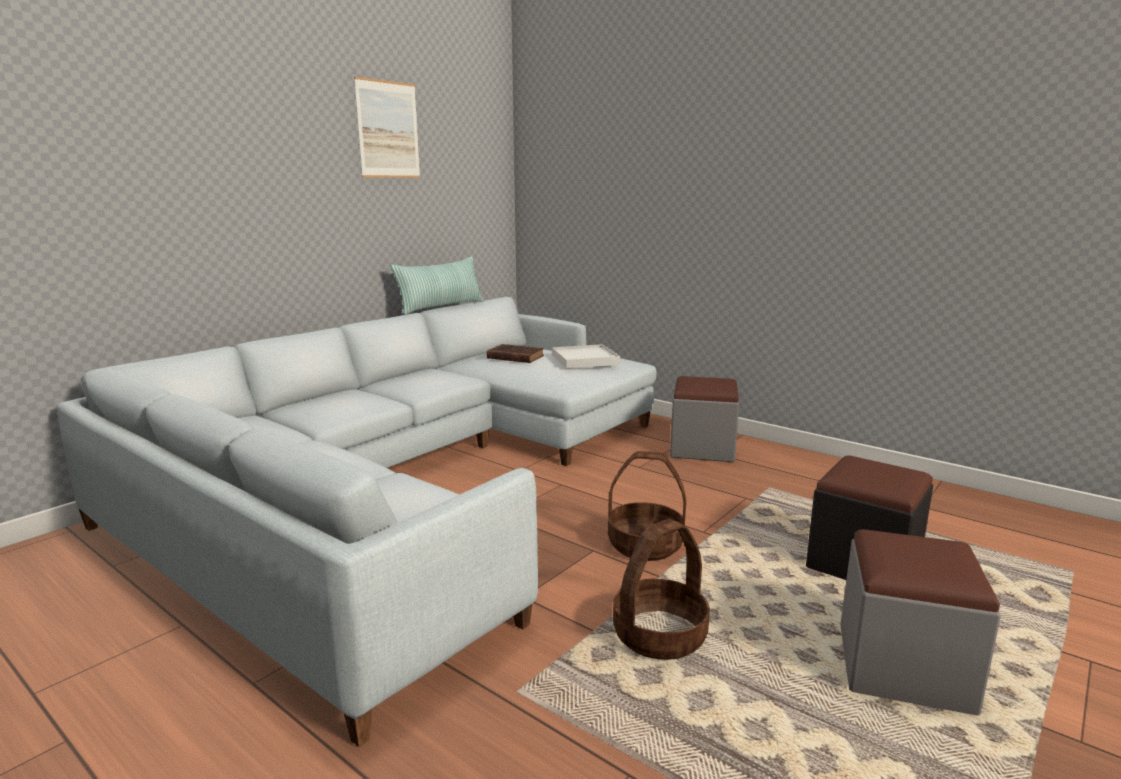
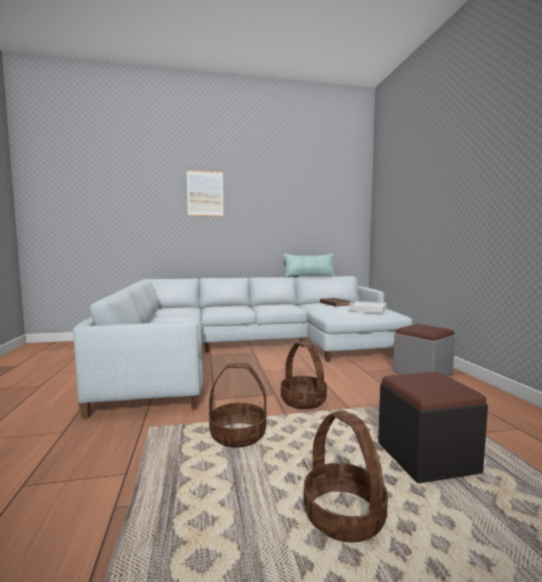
camera: 40 degrees right, 10 degrees down
picture [354,77,420,178] -> picture moved to [187,170,224,217]
grey ottoman [840,530,1001,716] -> basket [304,410,388,543]

